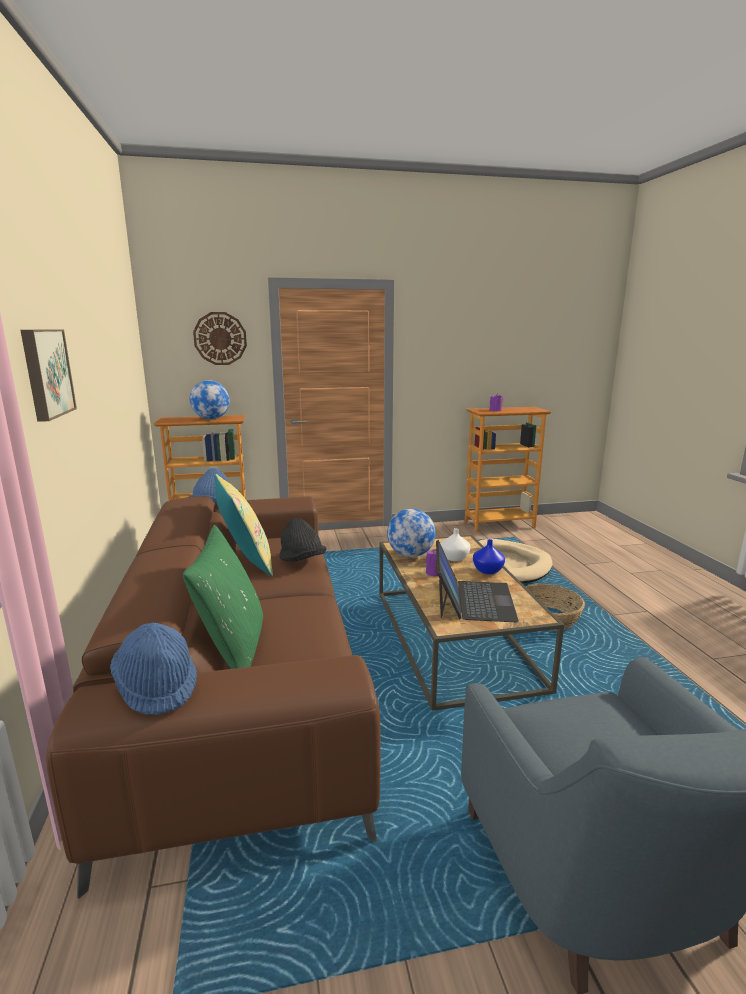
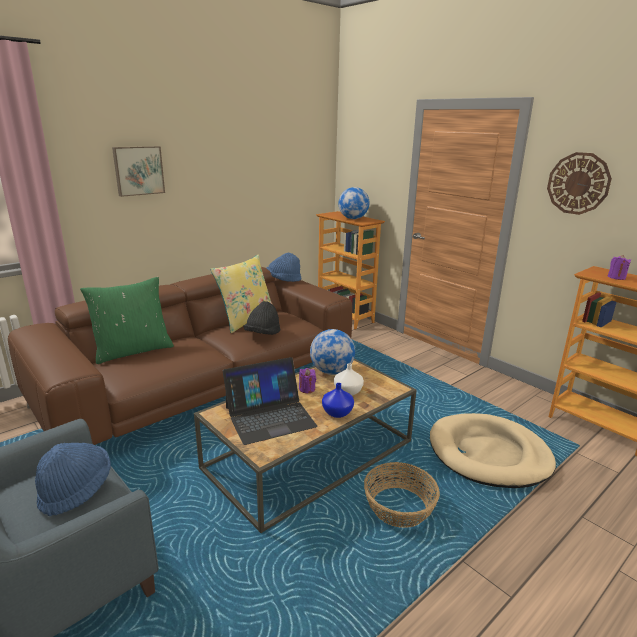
camera: 60 degrees right, 5 degrees up
blue hat [110,623,197,715] -> blue hat moved to [35,443,111,516]
wall clock [193,312,247,365] -> wall clock moved to [547,152,612,215]

